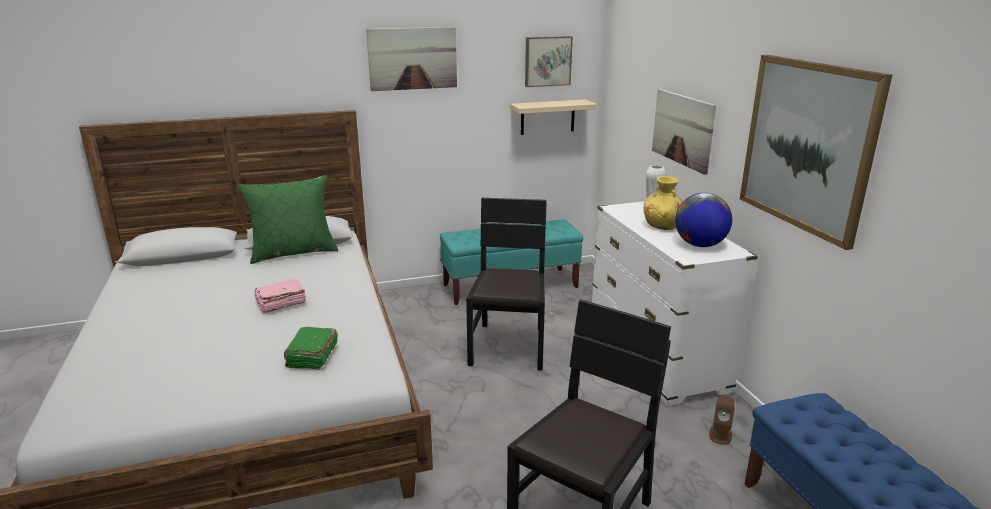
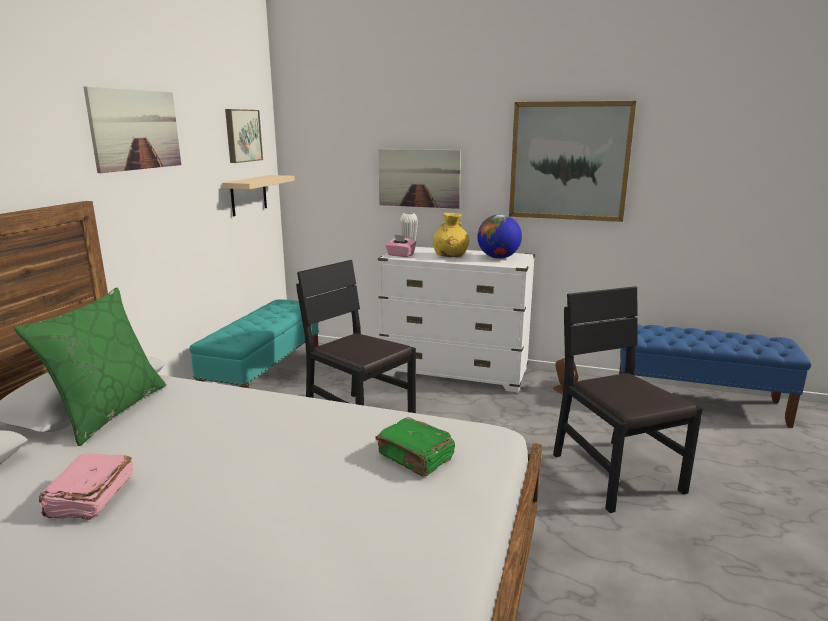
camera: 55 degrees left, 5 degrees down
pink book [254,279,306,314] -> pink book moved to [39,453,133,520]
none -> pink tissue box [385,234,416,257]

